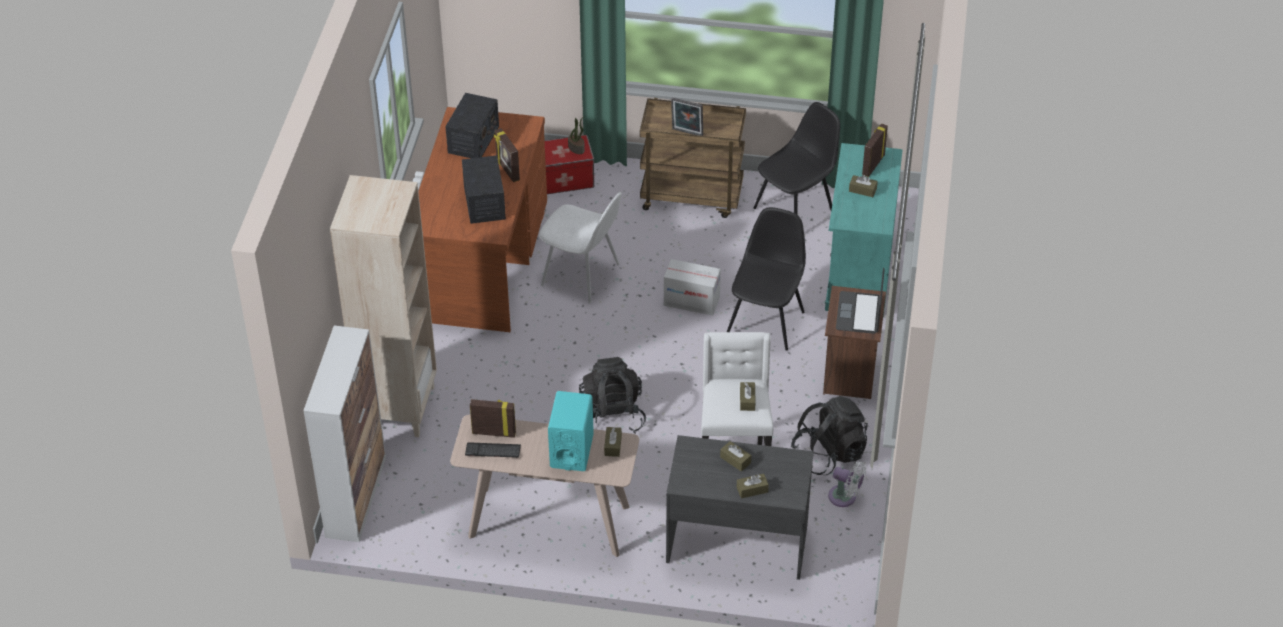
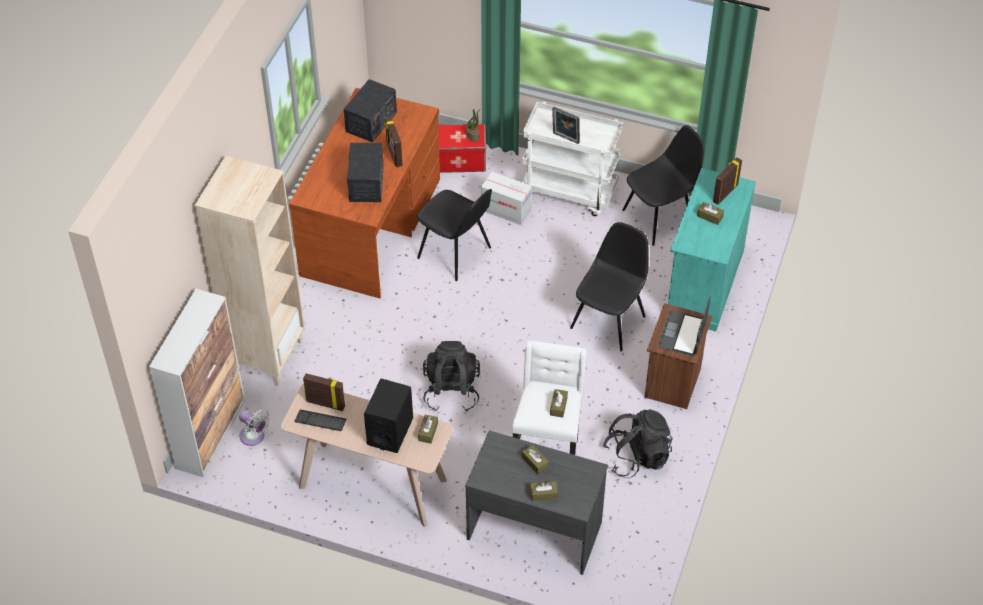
camera: 10 degrees right, 5 degrees up
white chair [539,192,622,304] -> black chair [417,189,492,281]
turquoise speaker [548,391,594,471] -> black speaker [364,379,413,453]
brown cart [640,98,746,218] -> white cart [522,101,623,216]
cardboard box [664,259,721,316] -> cardboard box moved to [481,172,532,225]
white fan [828,462,866,507] -> white fan moved to [239,409,270,446]

